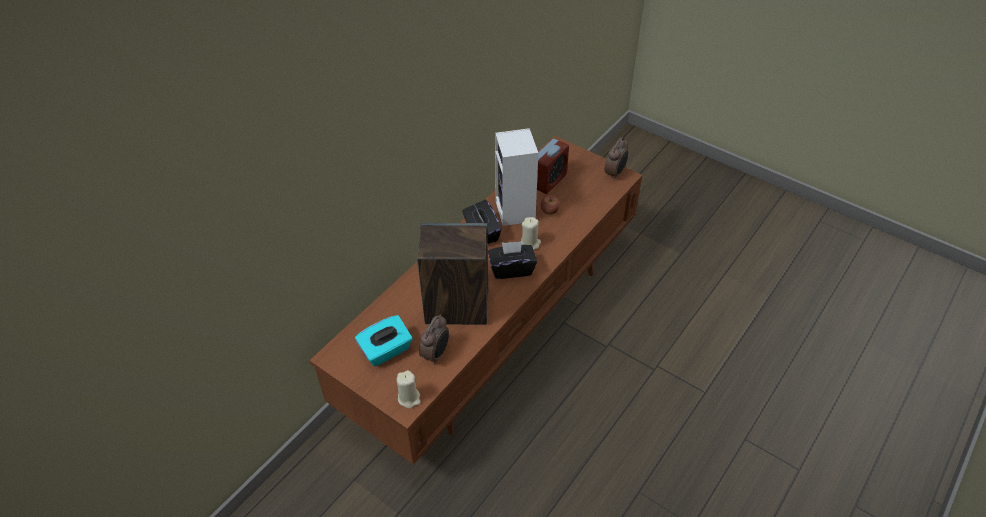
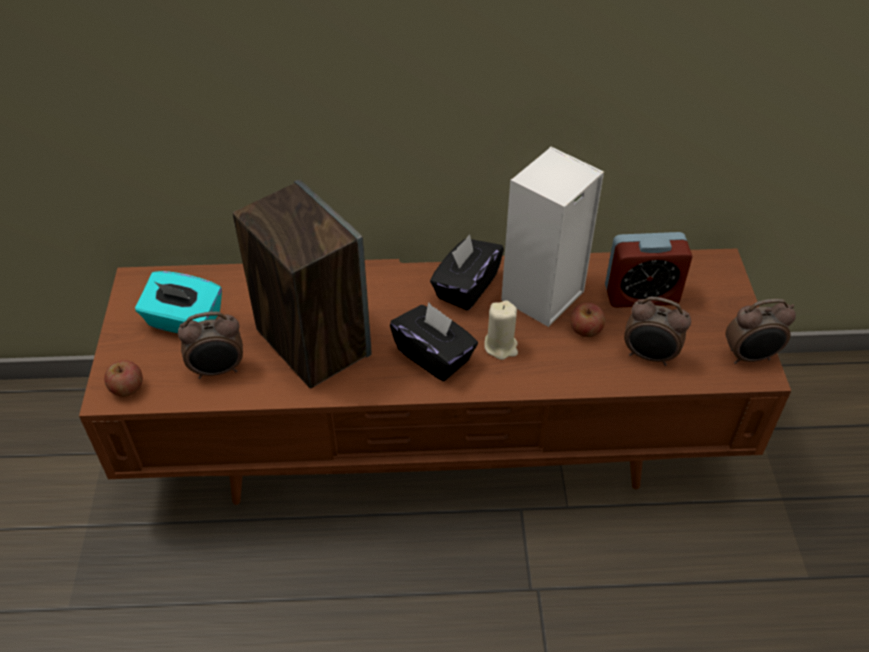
camera: 50 degrees right, 0 degrees up
beige candle [396,370,421,408] -> apple [104,360,143,397]
none -> alarm clock [624,297,691,366]

